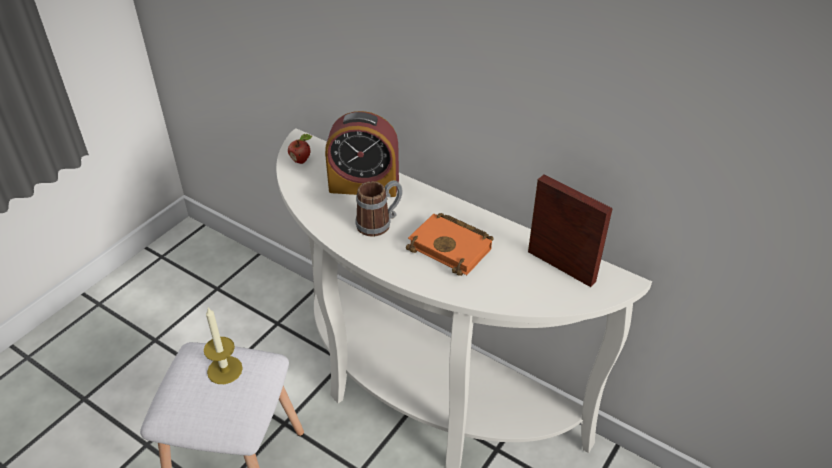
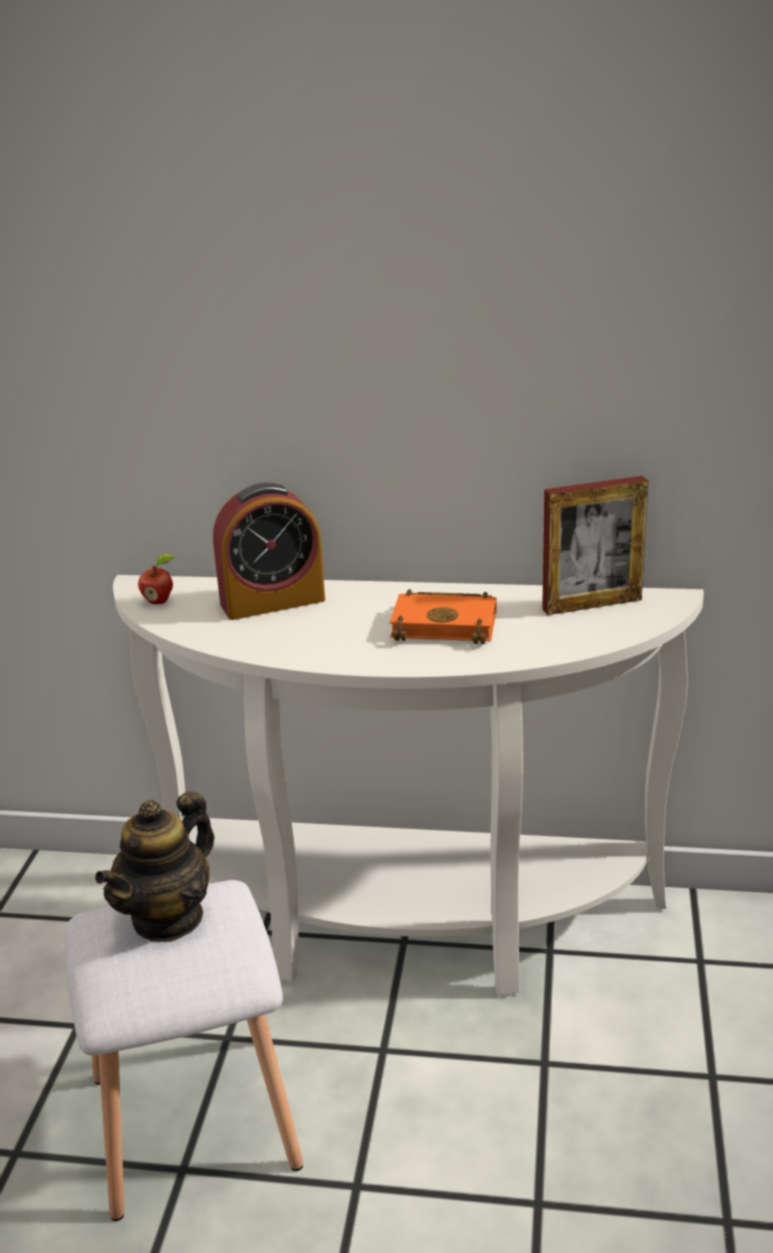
camera: 25 degrees left, 15 degrees down
candle [204,308,243,384] -> teapot [95,791,215,942]
mug [355,180,403,237] -> none
picture frame [528,175,613,287] -> picture frame turned 150 degrees clockwise [542,476,648,615]

